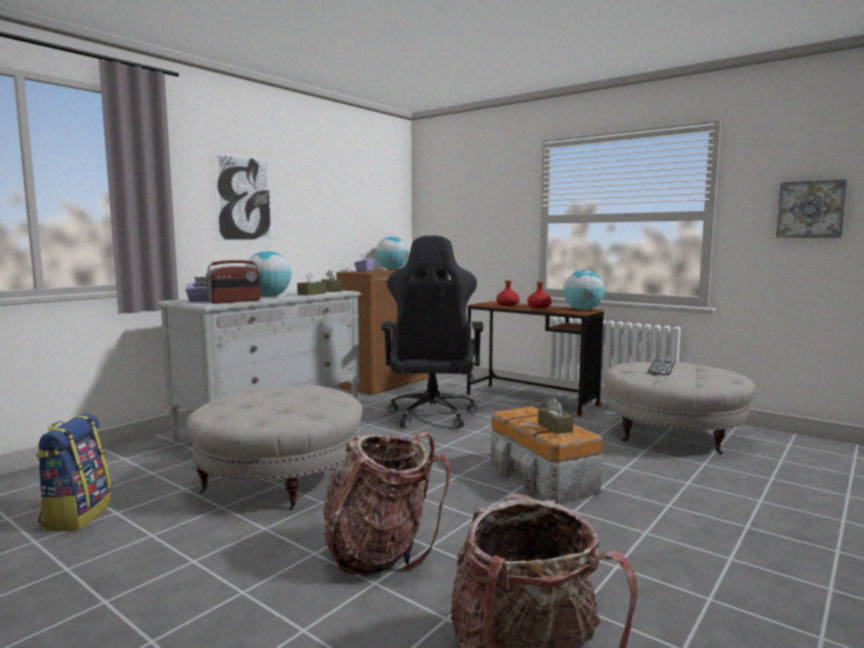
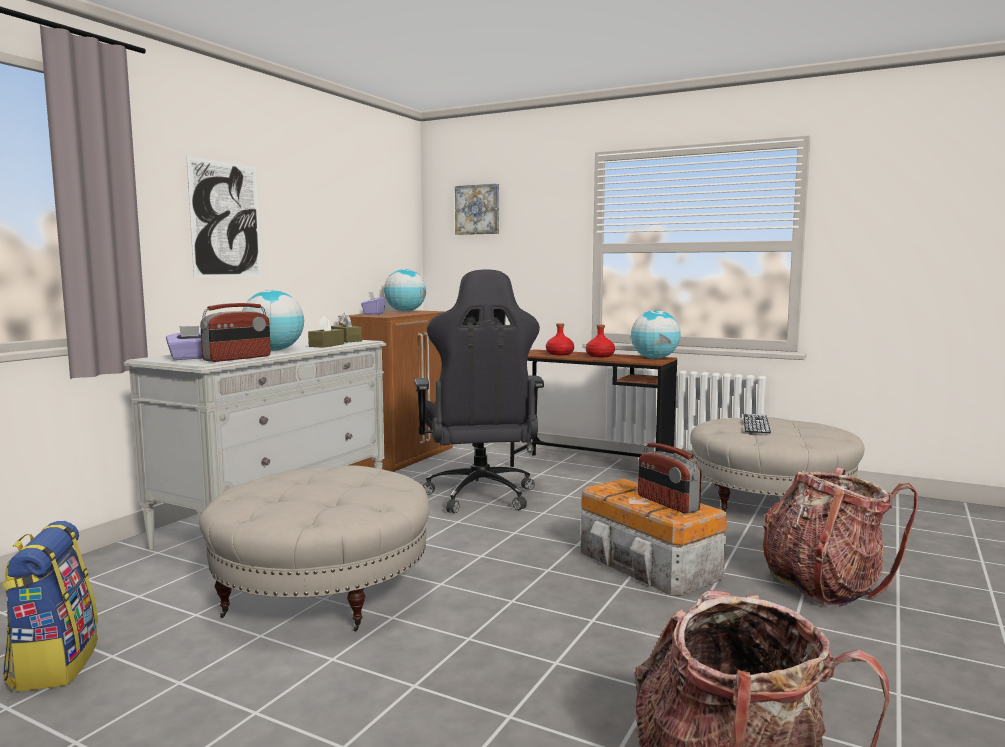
camera: 10 degrees left, 0 degrees up
backpack [324,432,450,577] -> backpack moved to [763,467,918,606]
brown tissue box [538,398,574,434] -> radio [638,443,702,514]
picture [776,179,847,238] -> picture moved to [455,184,499,235]

